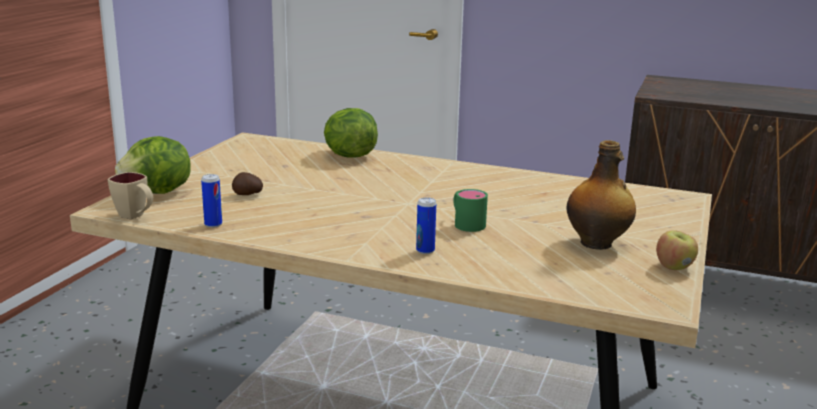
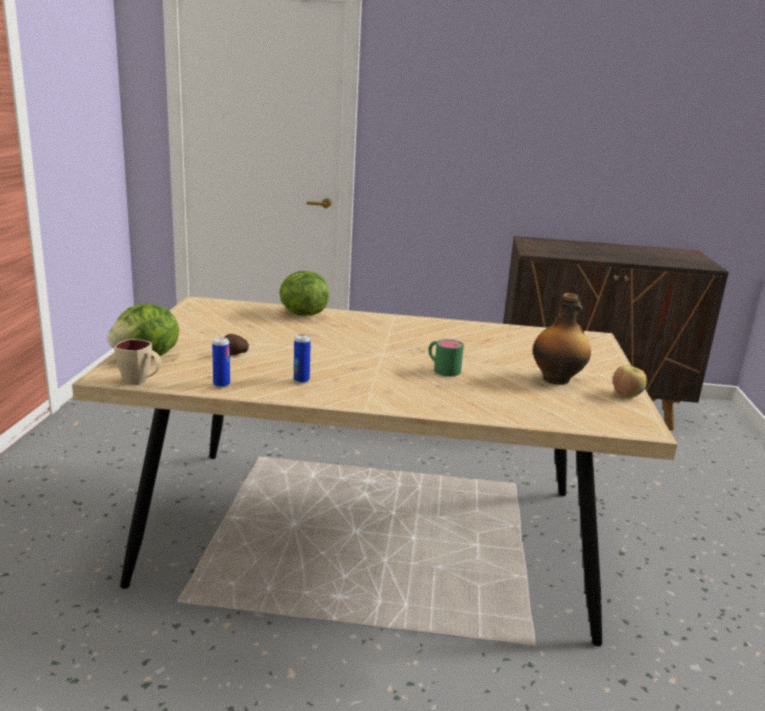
camera: 15 degrees left, 0 degrees up
can [416,197,436,254] -> can moved to [294,334,311,383]

